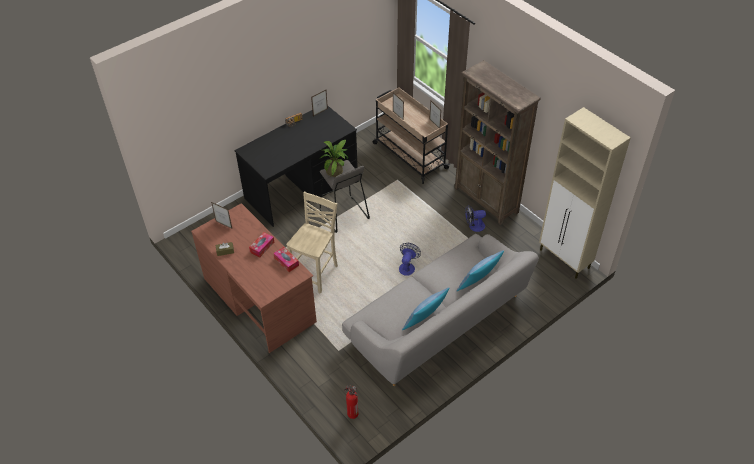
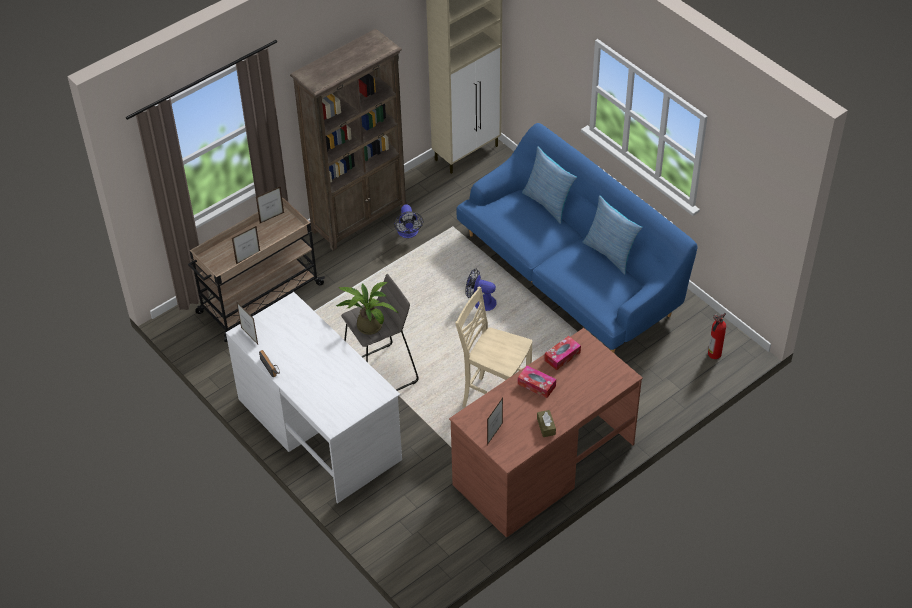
camera: 90 degrees left, 0 degrees up
black desk [234,105,358,227] -> white desk [226,292,402,503]
grey sofa [342,234,539,386] -> blue sofa [457,123,697,353]

